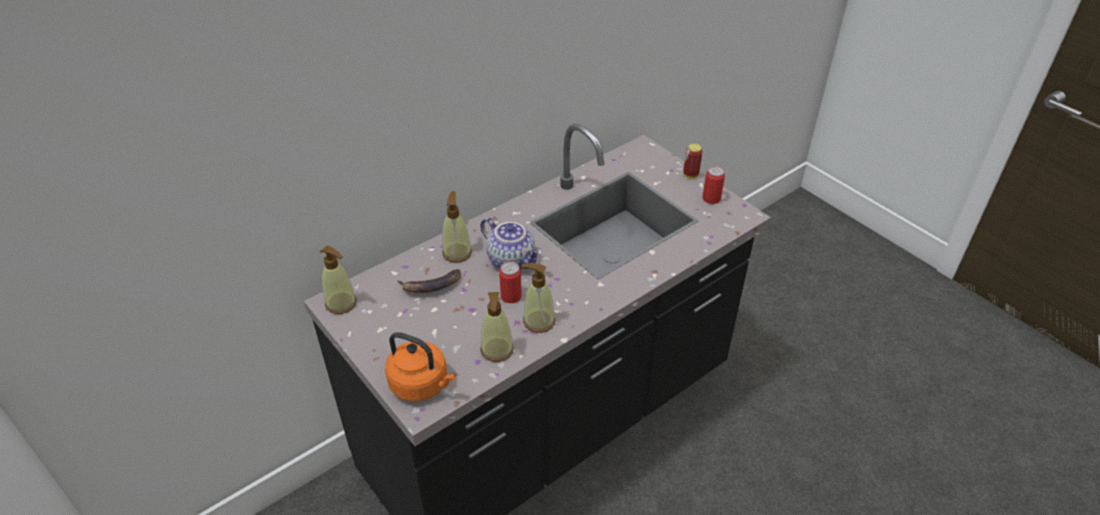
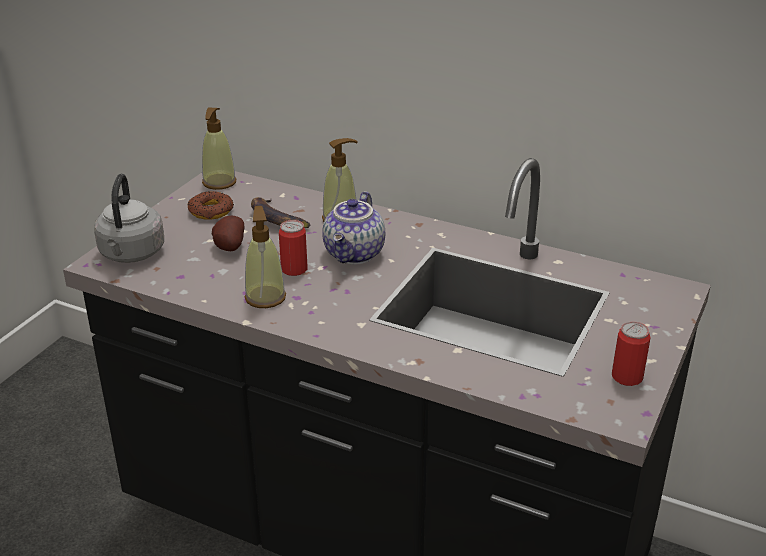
camera: 65 degrees right, 10 degrees down
orange kettle [385,332,455,401] -> grey kettle [94,174,164,263]
soap dispenser [480,292,514,362] -> none
can [683,144,703,178] -> none
none -> donut [188,191,234,220]
none -> potato [212,216,244,251]

